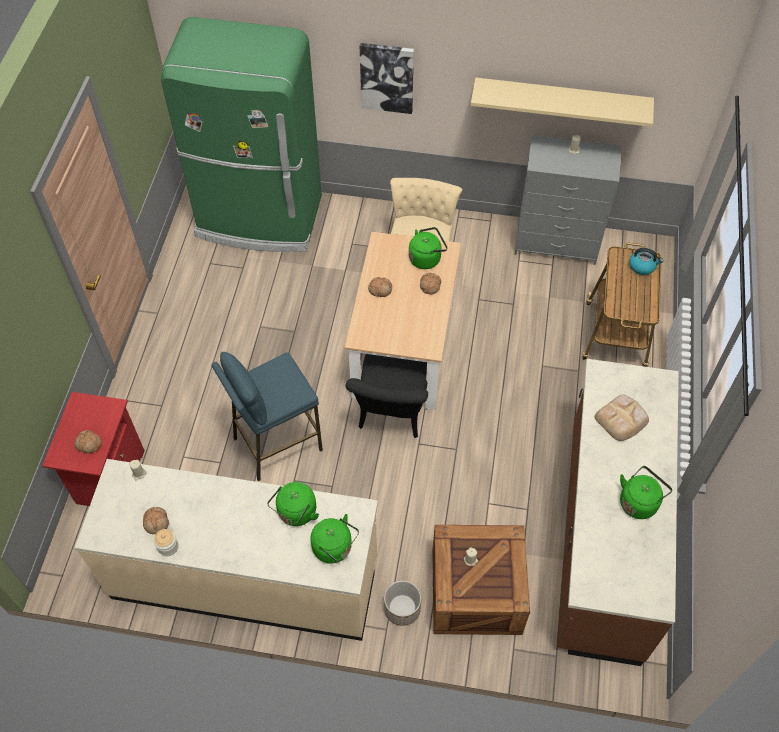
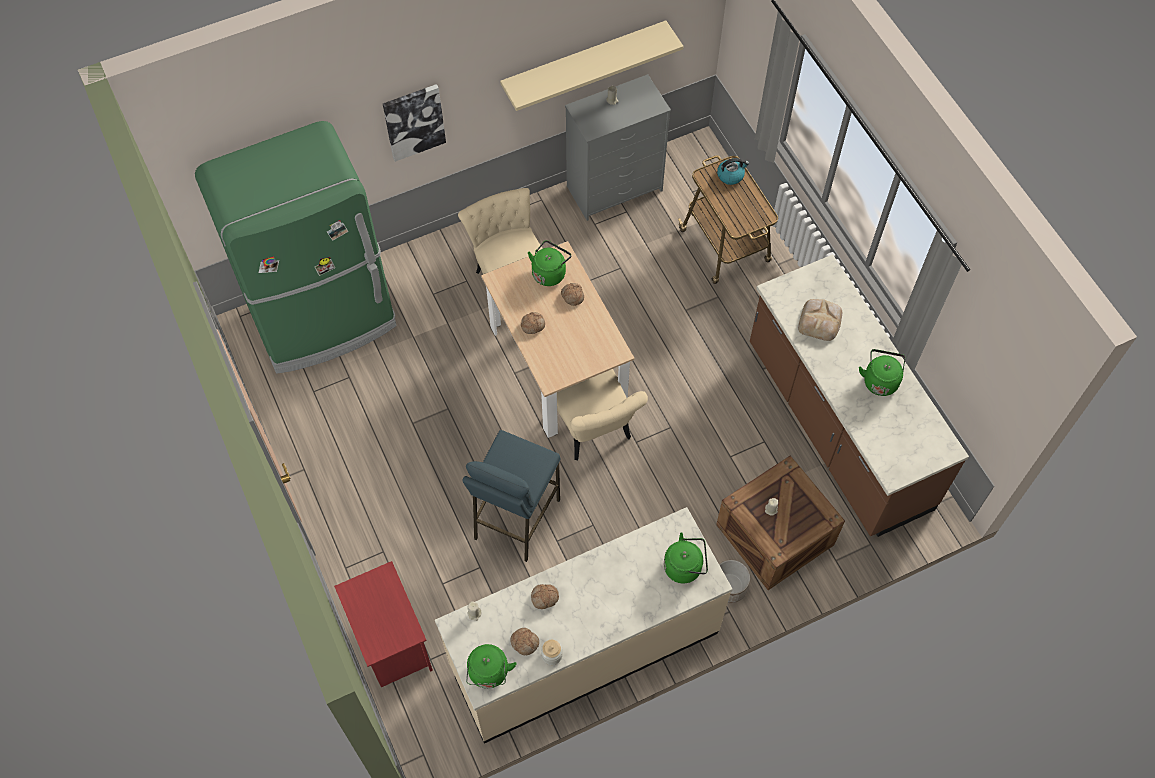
camera: 35 degrees left, 5 degrees up
bread [74,430,102,453] -> bread moved to [531,584,559,609]
green kettle [267,482,319,526] -> green kettle moved to [466,644,517,689]
black chair [345,354,428,438] -> beige chair [557,369,648,460]

